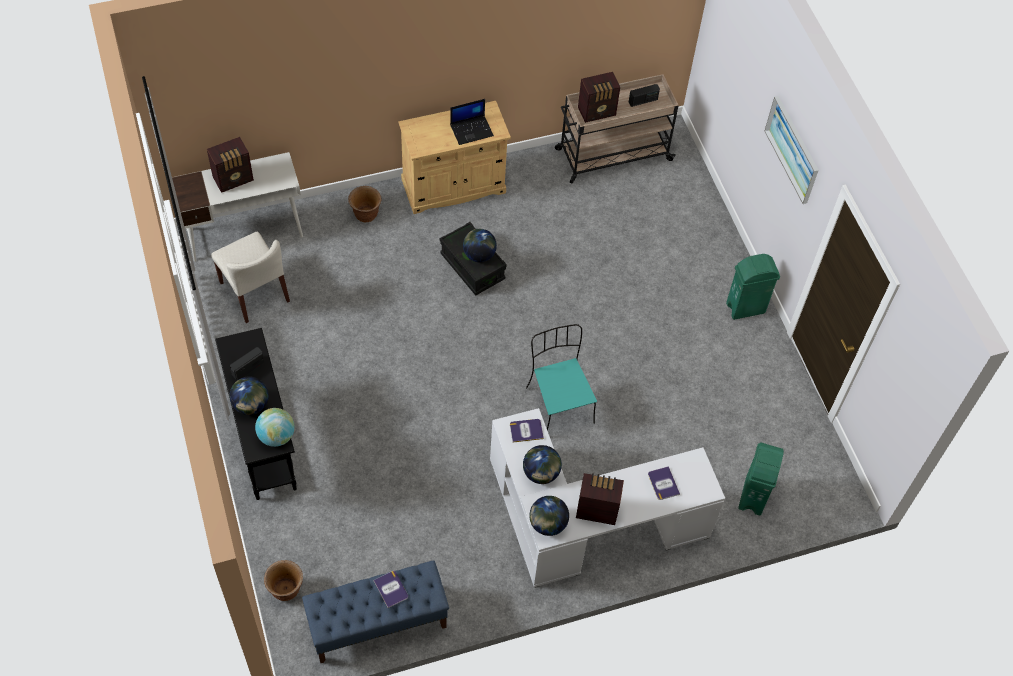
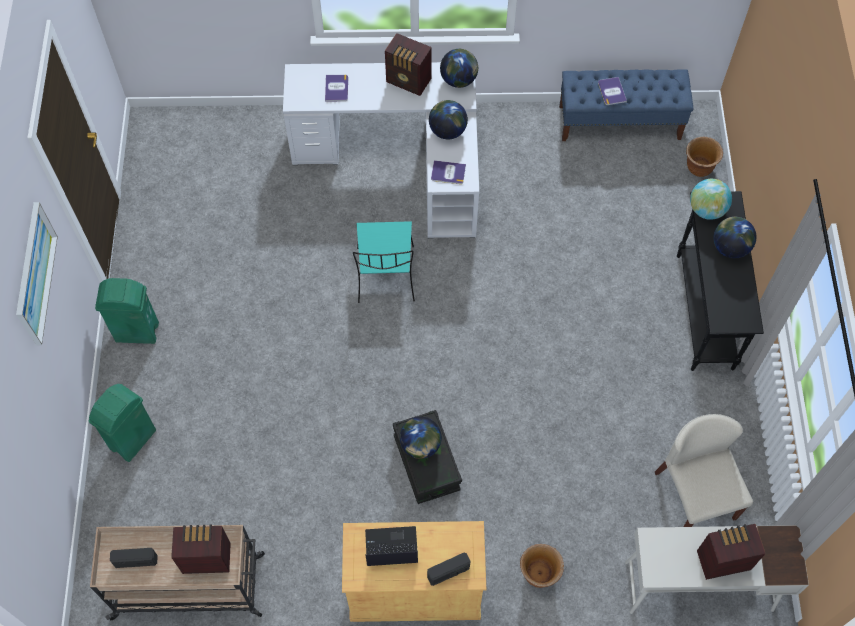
camera: 160 degrees left, 5 degrees up
radio [230,347,264,380] -> radio moved to [427,552,470,586]
green trash can [738,443,784,515] -> green trash can moved to [88,384,156,462]

